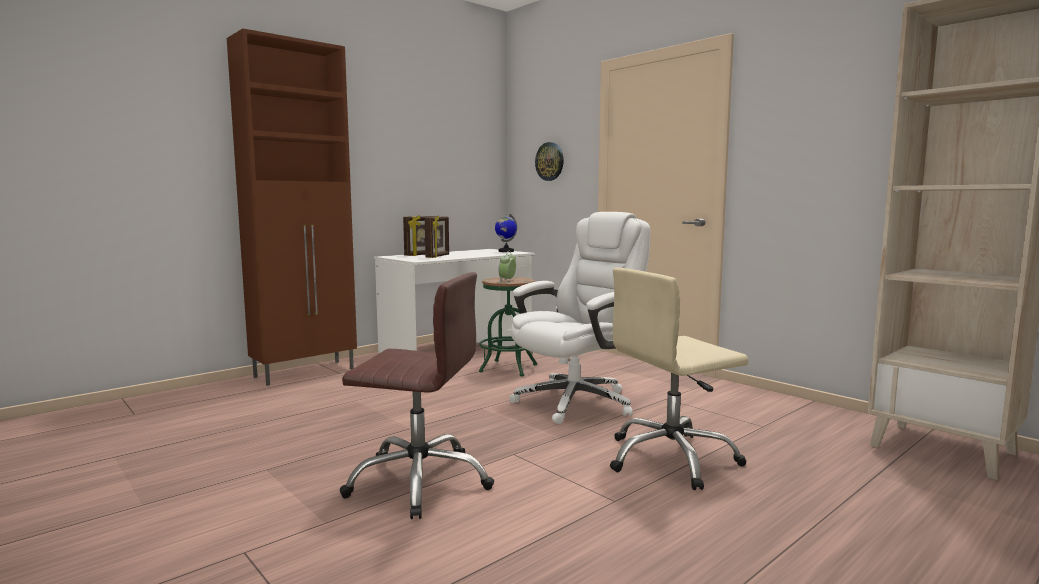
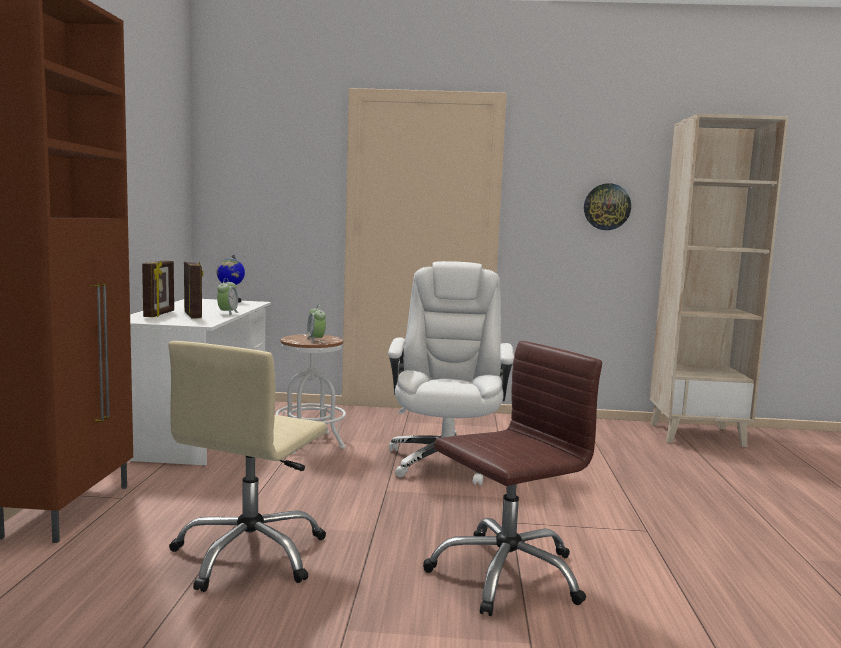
camera: 45 degrees left, 0 degrees up
green stool [479,277,537,377] -> white stool [275,334,346,454]
wall clock [535,142,564,181] -> wall clock moved to [584,183,631,230]
beige office chair [610,268,749,490] -> beige office chair moved to [168,341,327,592]
none -> alarm clock [217,278,239,315]

